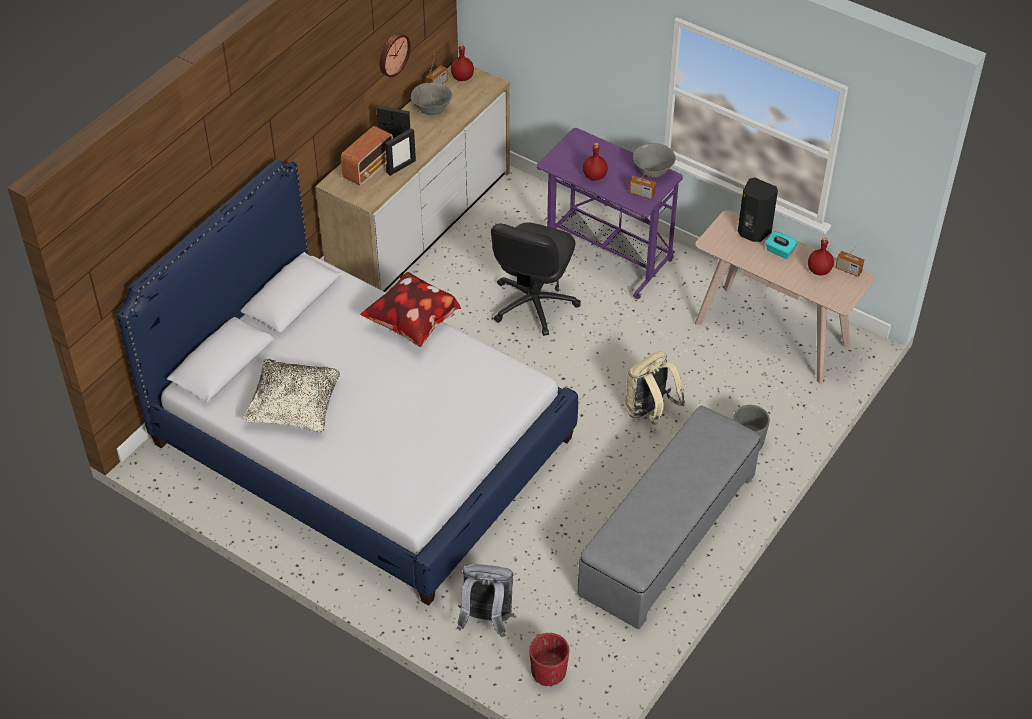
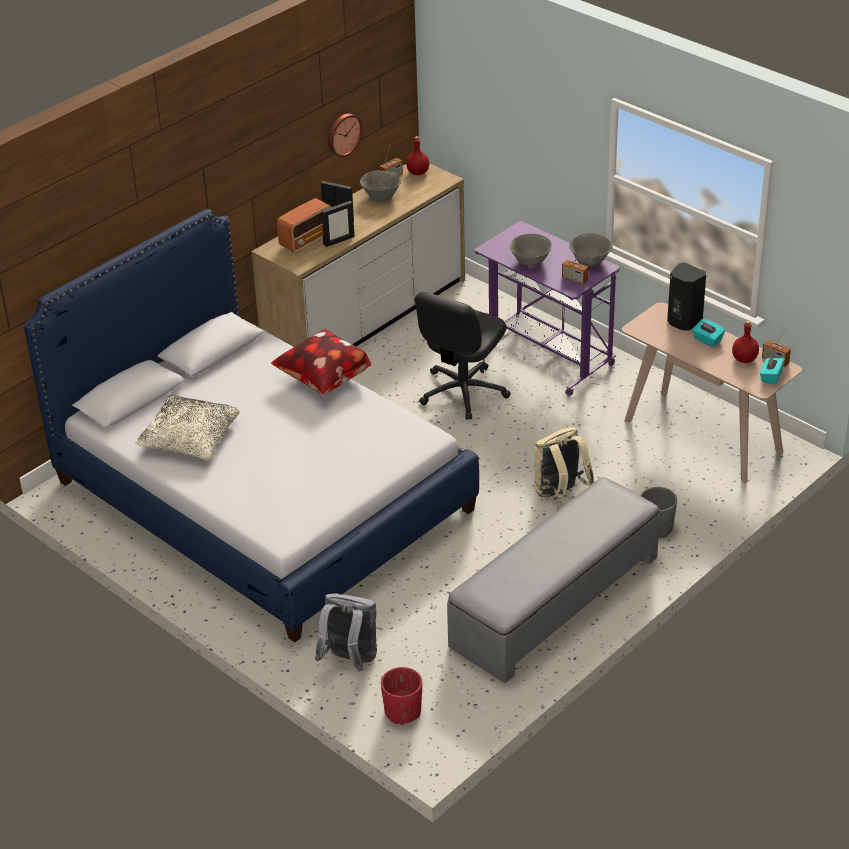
camera: 10 degrees right, 10 degrees down
red bottle [583,143,608,181] -> grey bowl [510,234,552,266]
none -> turquoise tissue box [760,355,785,385]

